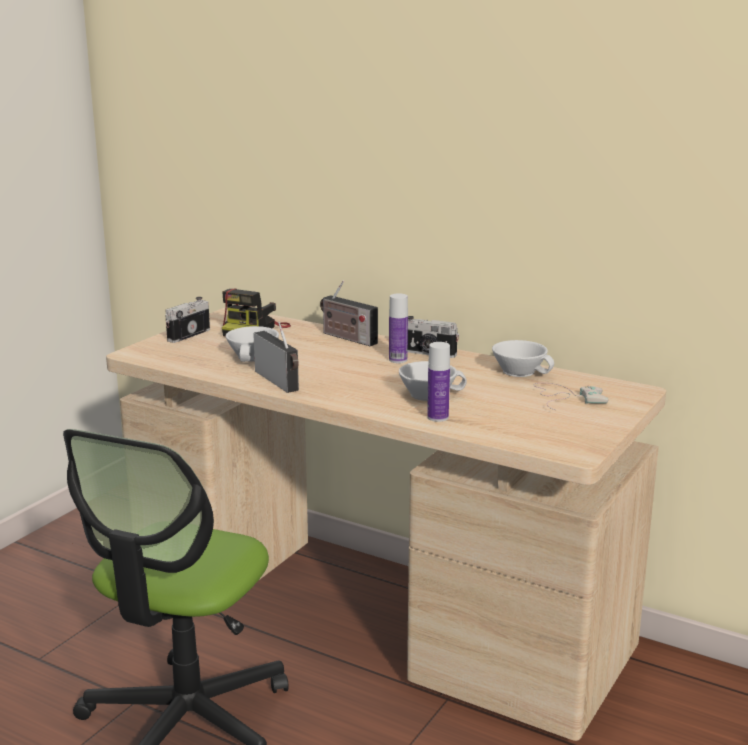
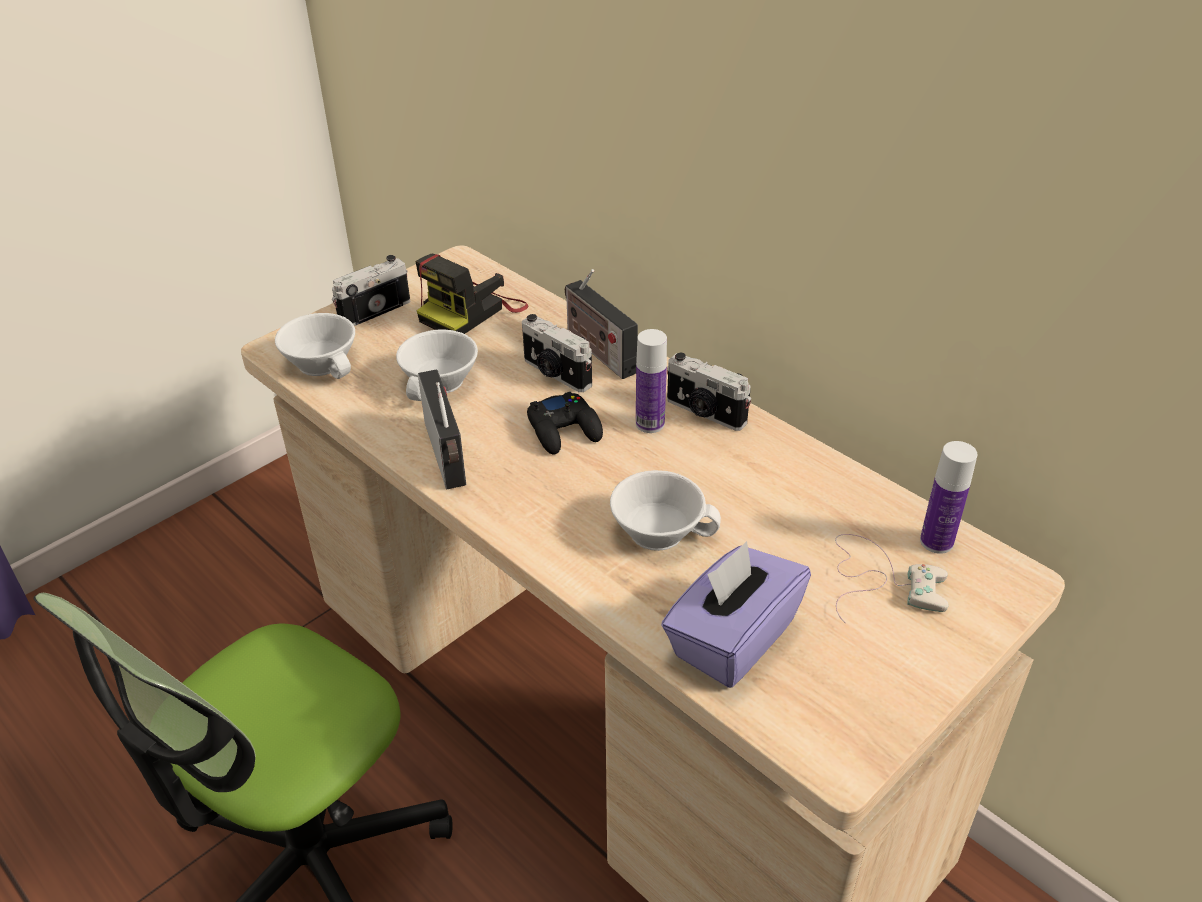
camera: 15 degrees right, 20 degrees up
bottle [427,342,450,422] -> bottle moved to [920,441,977,554]
white cup [492,340,554,377] -> white cup moved to [275,313,355,379]
none -> camera [522,314,592,392]
none -> black game controller [527,392,603,454]
none -> purple tissue box [661,541,811,688]

